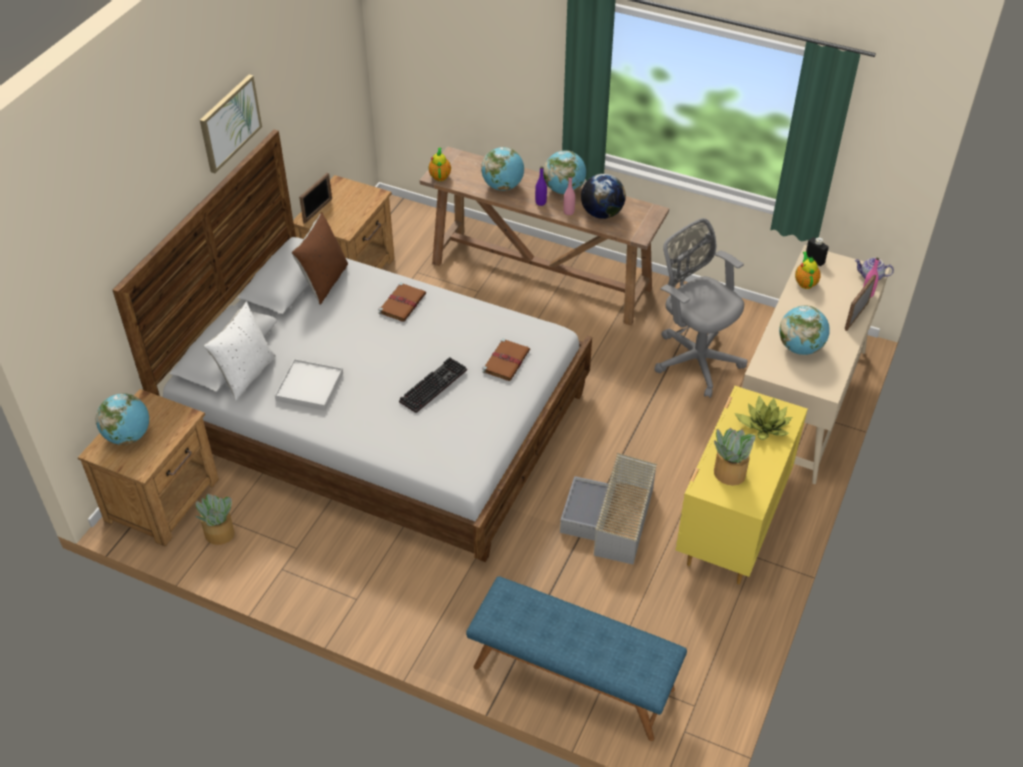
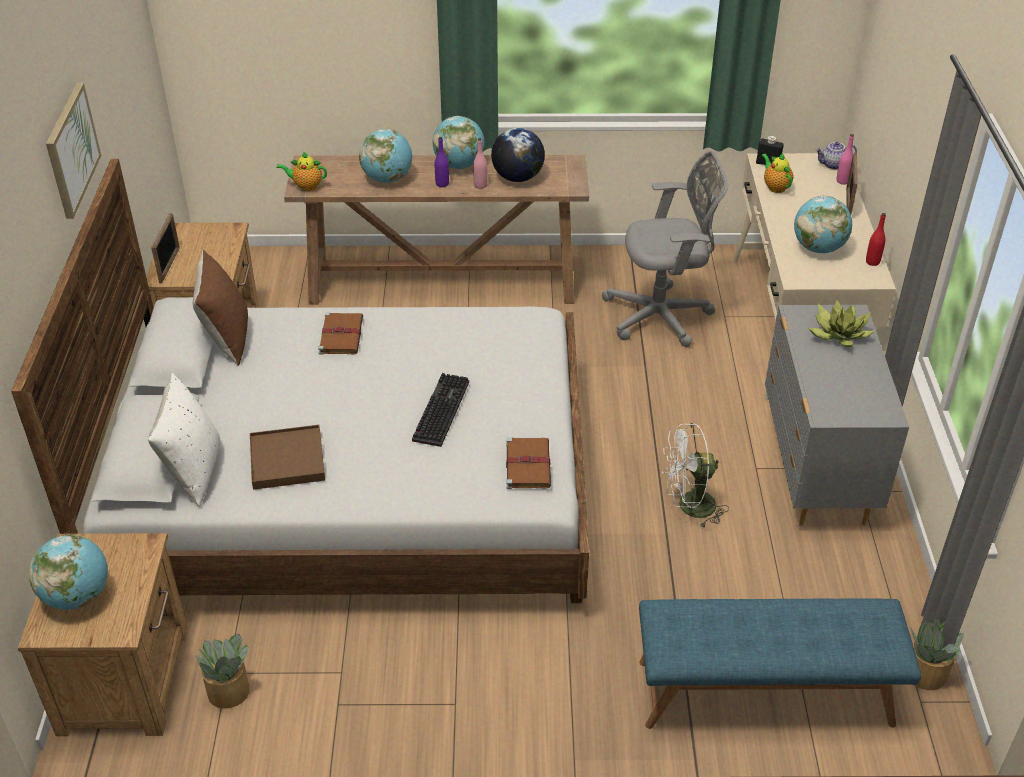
camera: 25 degrees left, 5 degrees down
white tray [275,359,343,411] -> brown tray [250,425,325,490]
teapot [428,148,451,181] -> teapot turned 60 degrees counterclockwise [277,151,327,191]
brown book [482,339,530,381] -> brown book moved to [506,437,551,489]
grey storage box [560,453,657,564] -> white fan [662,423,729,529]
grey office chair [654,218,748,398] -> grey office chair turned 150 degrees clockwise [602,151,728,347]
yellow dresser [676,386,808,584] -> grey dresser [765,305,909,526]
potted plant [714,428,755,485] -> potted plant moved to [910,618,964,690]
none -> red bottle [866,213,886,266]

